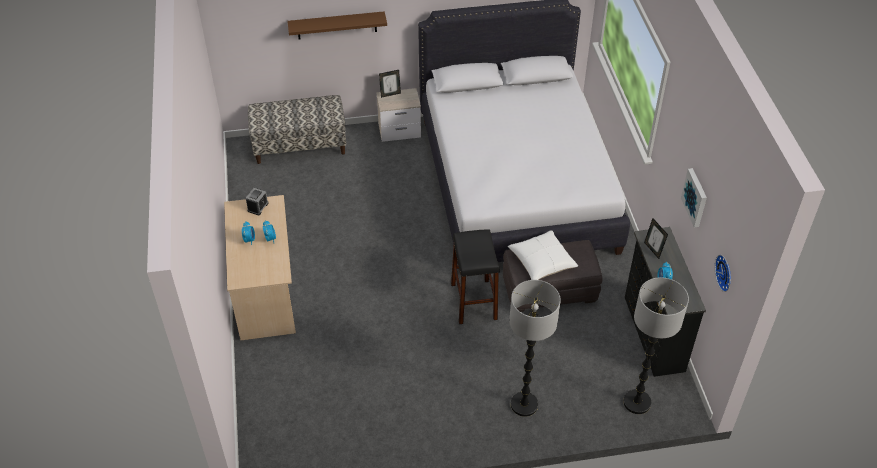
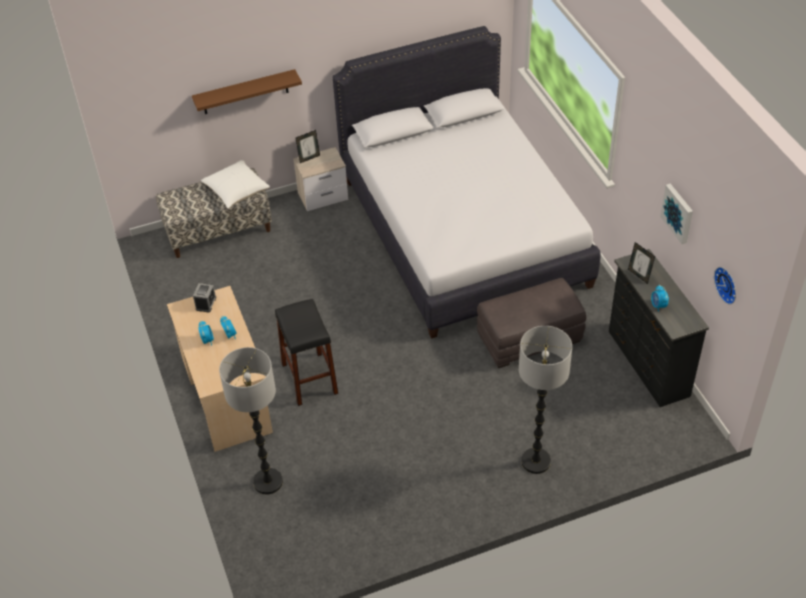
camera: 10 degrees left, 0 degrees up
black stool [451,229,500,324] -> black stool moved to [275,299,338,406]
white pillow [508,230,578,280] -> white pillow moved to [201,160,270,208]
floor lamp [623,277,689,414] -> floor lamp moved to [219,347,283,495]

